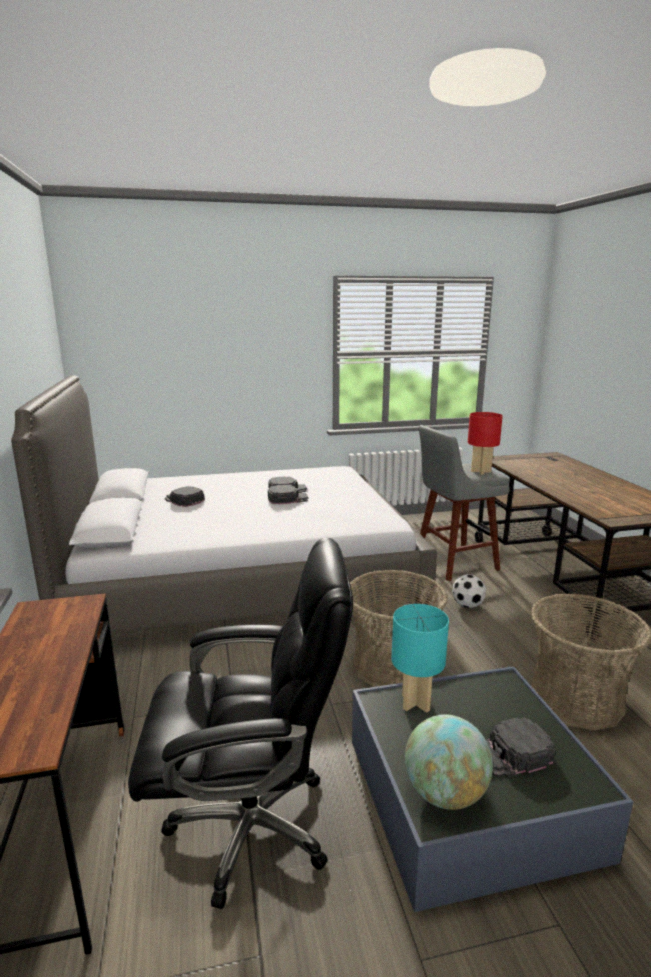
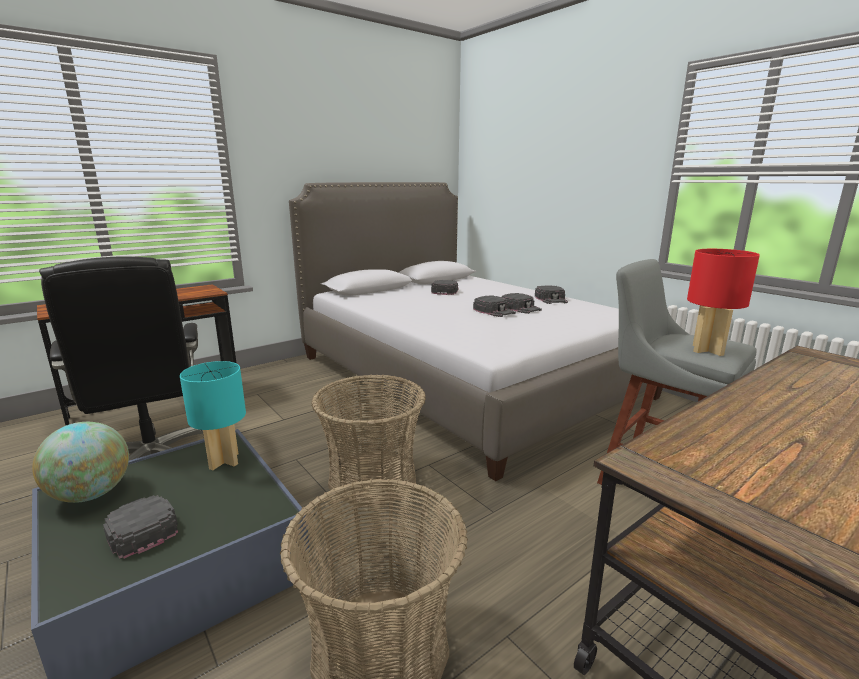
camera: 65 degrees right, 0 degrees up
football [452,574,486,608] -> none
none -> black cap [535,285,568,304]

